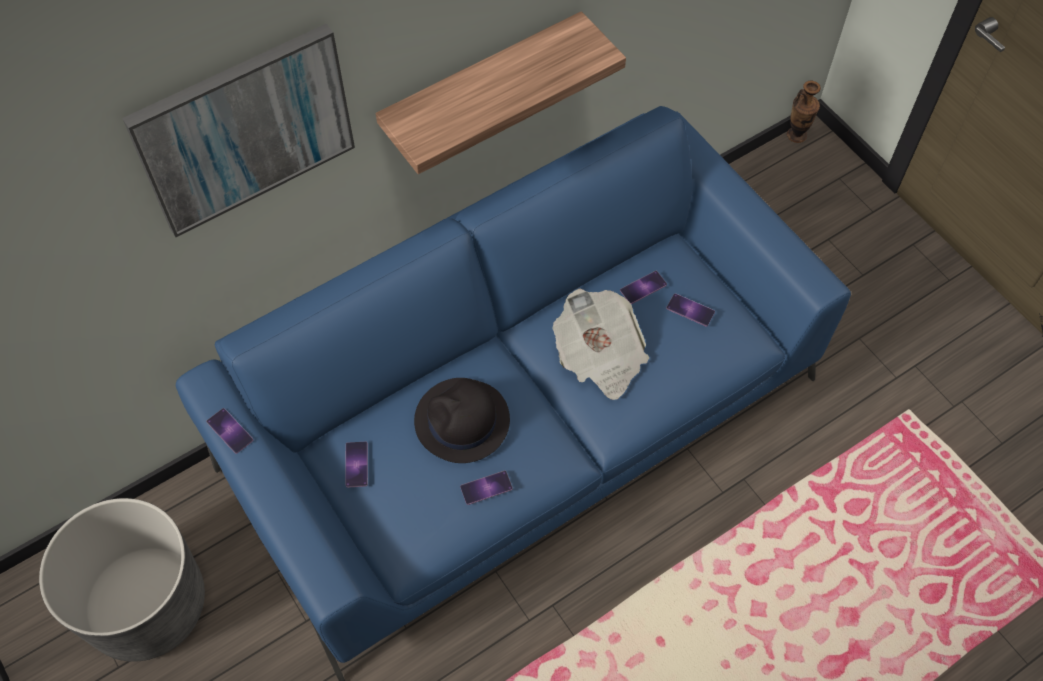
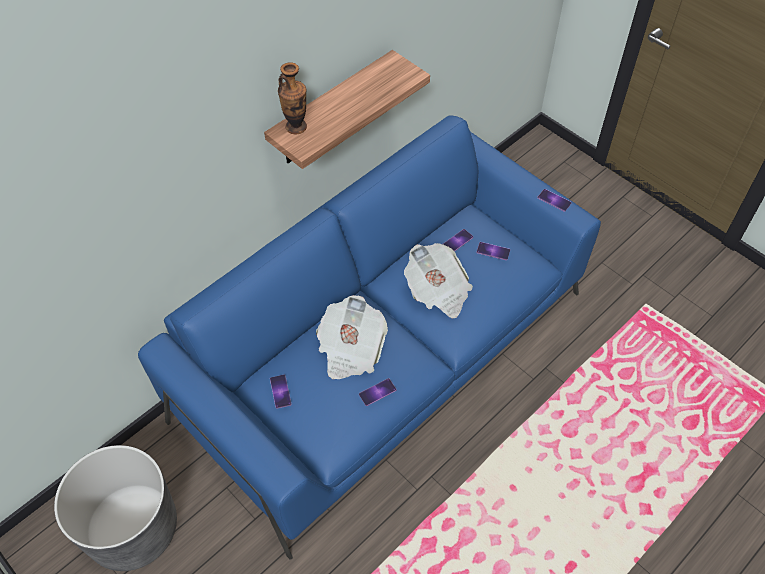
camera: 10 degrees left, 5 degrees down
picture [122,24,355,237] -> none
phone [206,408,253,454] -> phone moved to [537,189,572,212]
black hat [414,378,510,463] -> newspaper [316,295,388,379]
vase [787,81,821,143] -> vase moved to [278,62,307,134]

